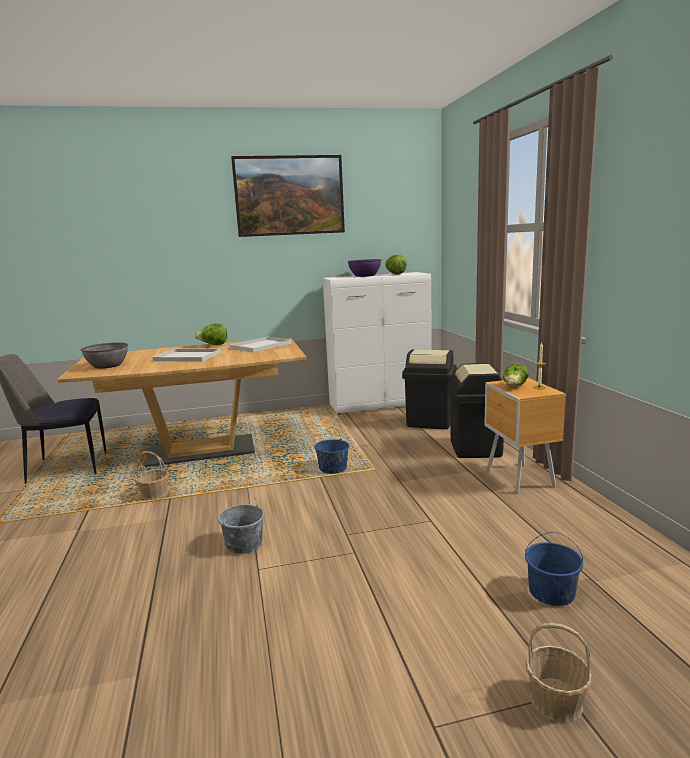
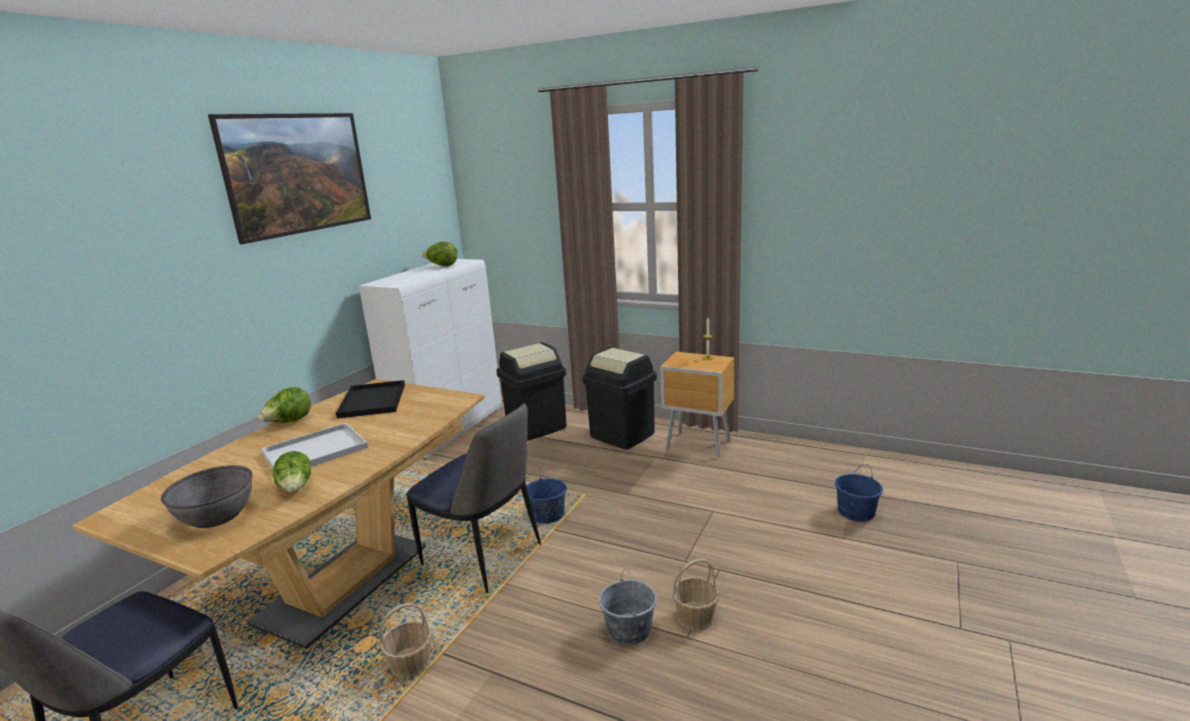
camera: 50 degrees left, 5 degrees up
white tray [229,337,292,352] -> black tray [336,380,405,418]
purple bowl [348,259,381,277] -> none
lettuce [503,363,529,386] -> lettuce moved to [273,451,311,492]
basket [526,623,593,723] -> basket moved to [672,559,719,631]
none -> chair [406,403,541,593]

